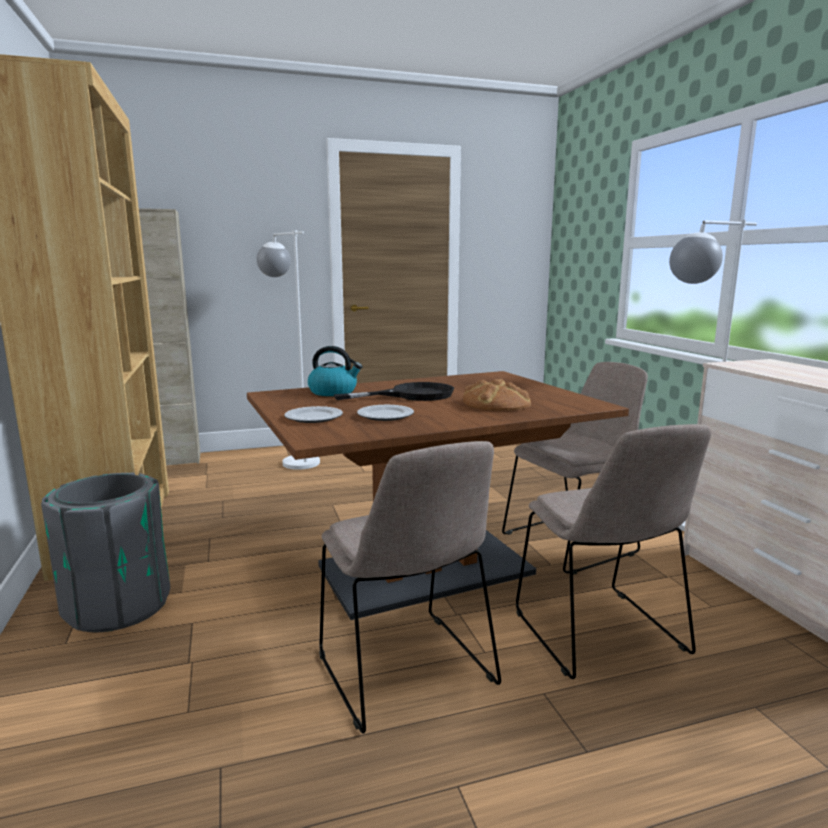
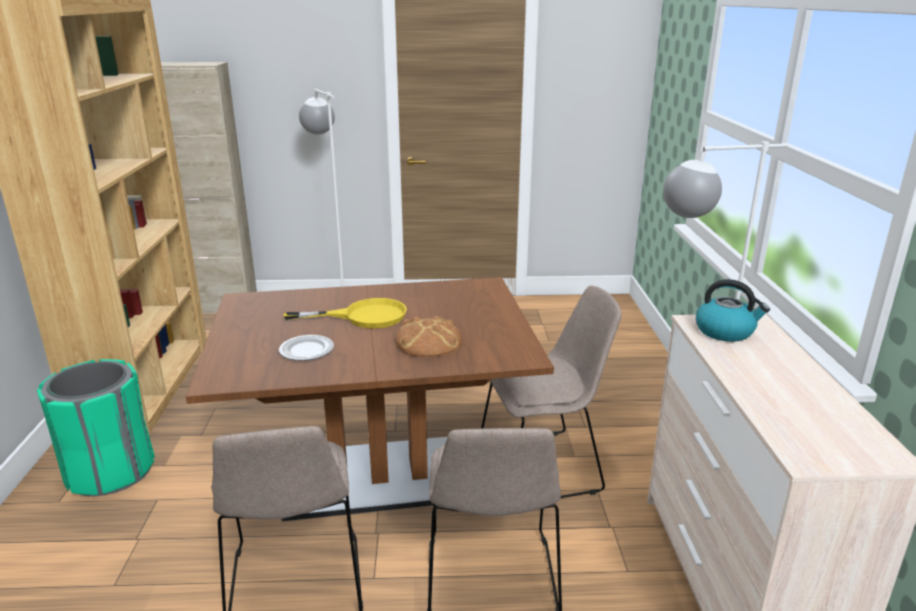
camera: 15 degrees right, 10 degrees up
grey trash can [41,473,170,633] -> green trash can [37,359,155,496]
plate [284,406,343,423] -> none
kettle [308,346,363,396] -> kettle moved to [696,279,770,342]
black frying pan [334,382,454,401] -> yellow frying pan [284,298,407,329]

